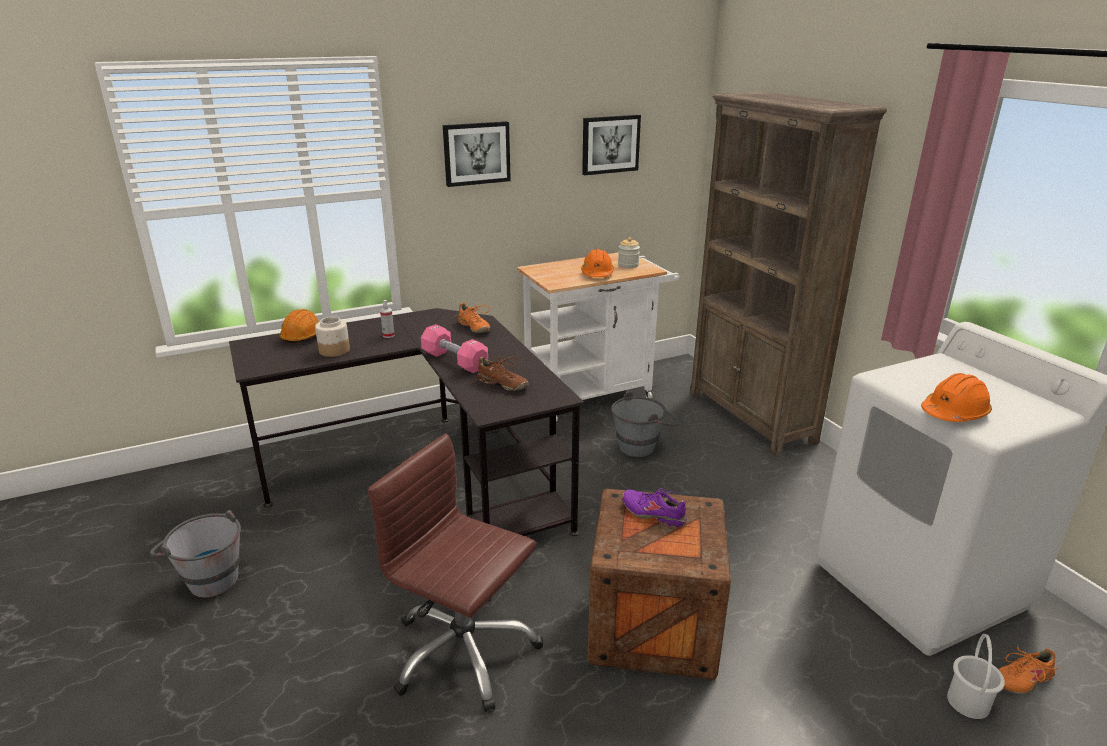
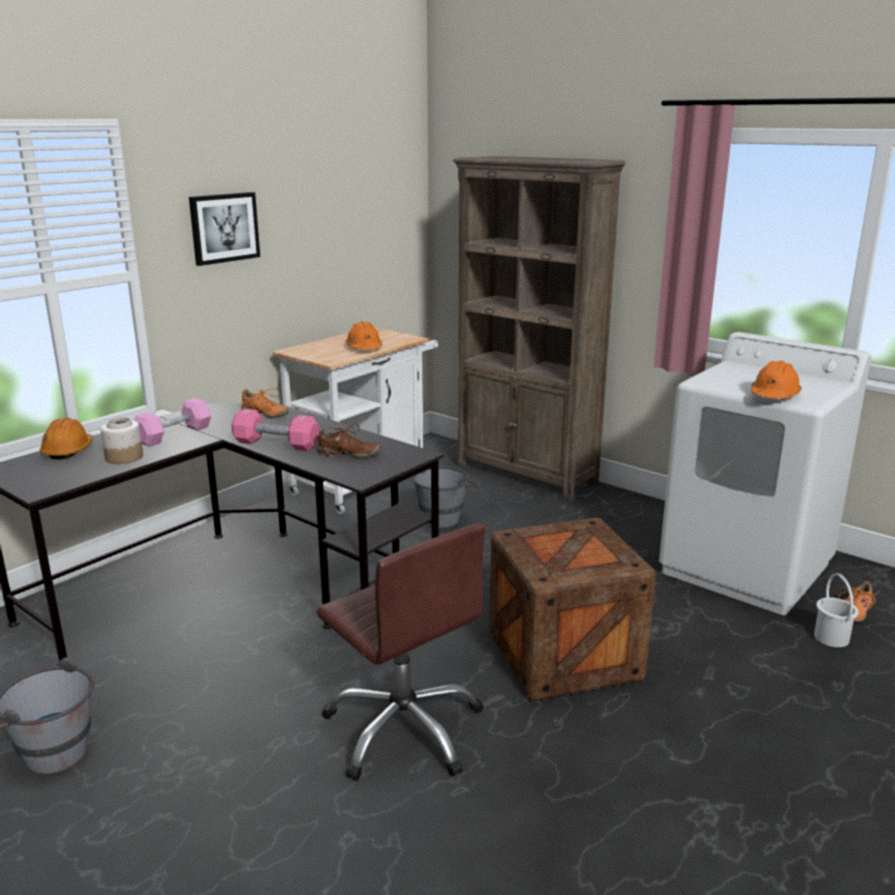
camera: 25 degrees left, 5 degrees down
brown office chair [368,433,544,712] -> brown office chair turned 135 degrees counterclockwise [317,523,486,781]
spray bottle [380,300,394,338] -> pink dumbbell [135,398,212,447]
picture [582,115,641,175] -> none
jar [618,237,640,268] -> none
purple shoe [622,488,687,528] -> none

